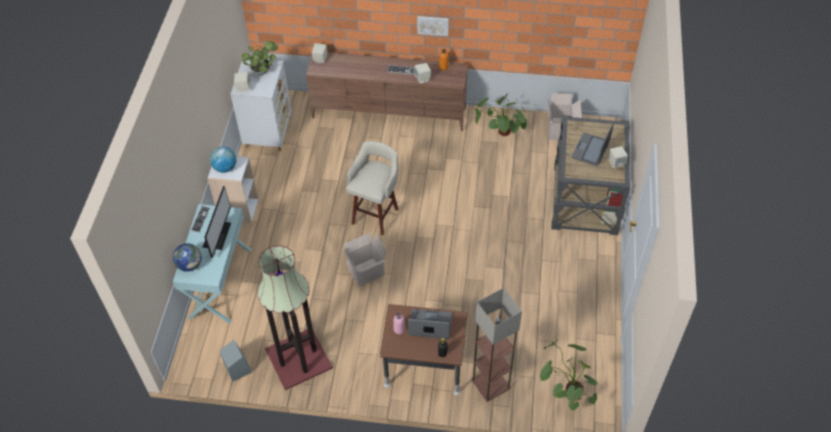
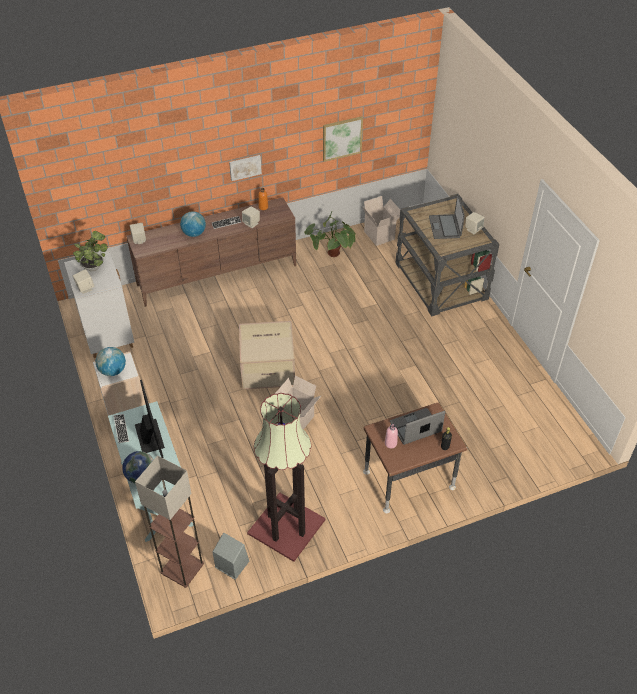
camera: 30 degrees left, 5 degrees down
beige stool [346,141,398,236] -> cardboard box [239,321,295,389]
floor lamp [472,288,522,402] -> floor lamp moved to [135,455,204,588]
potted plant [540,338,597,411] -> none
none -> globe [180,211,206,237]
none -> picture [323,116,363,162]

